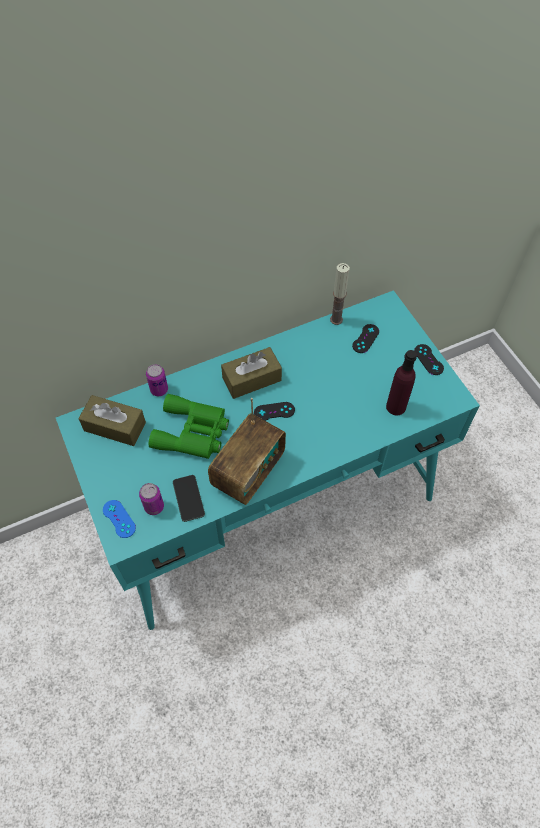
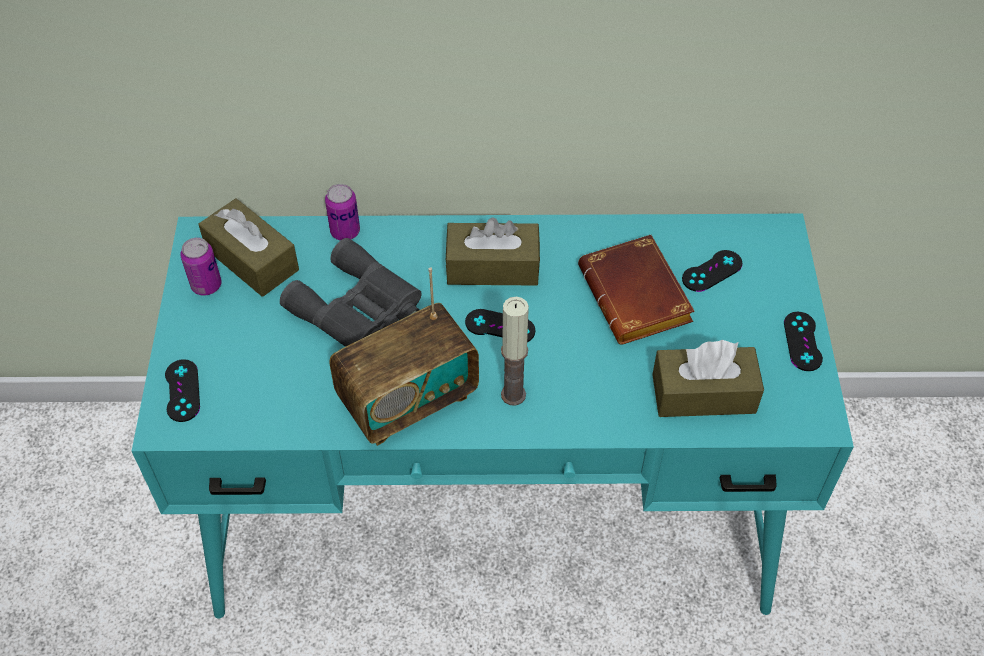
camera: 25 degrees right, 5 degrees down
blue game controller [103,500,136,538] -> black game controller [165,359,200,422]
can [139,483,164,515] -> can moved to [181,238,222,296]
green binoculars [149,394,229,459] -> grey binoculars [280,238,421,347]
phone [173,475,205,522] -> none
candle [330,263,350,325] -> candle moved to [501,297,529,405]
purple bottle [386,350,417,415] -> brown tissue box [652,340,764,417]
none -> brown book [578,235,695,345]

